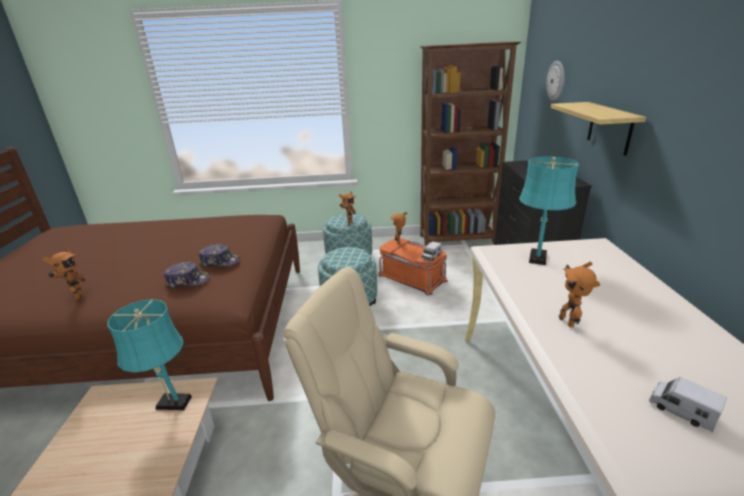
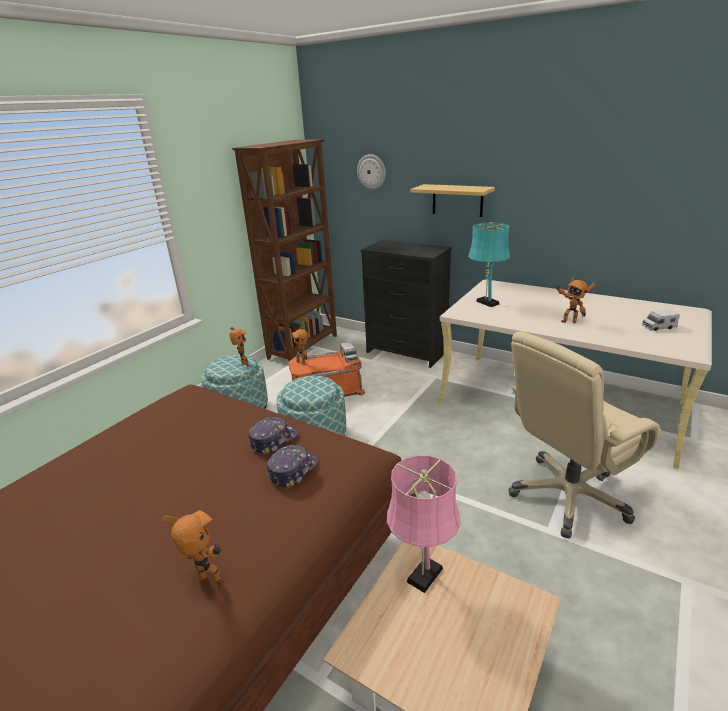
camera: 55 degrees left, 0 degrees up
turquoise table lamp [108,299,192,410] -> pink table lamp [387,455,461,593]

